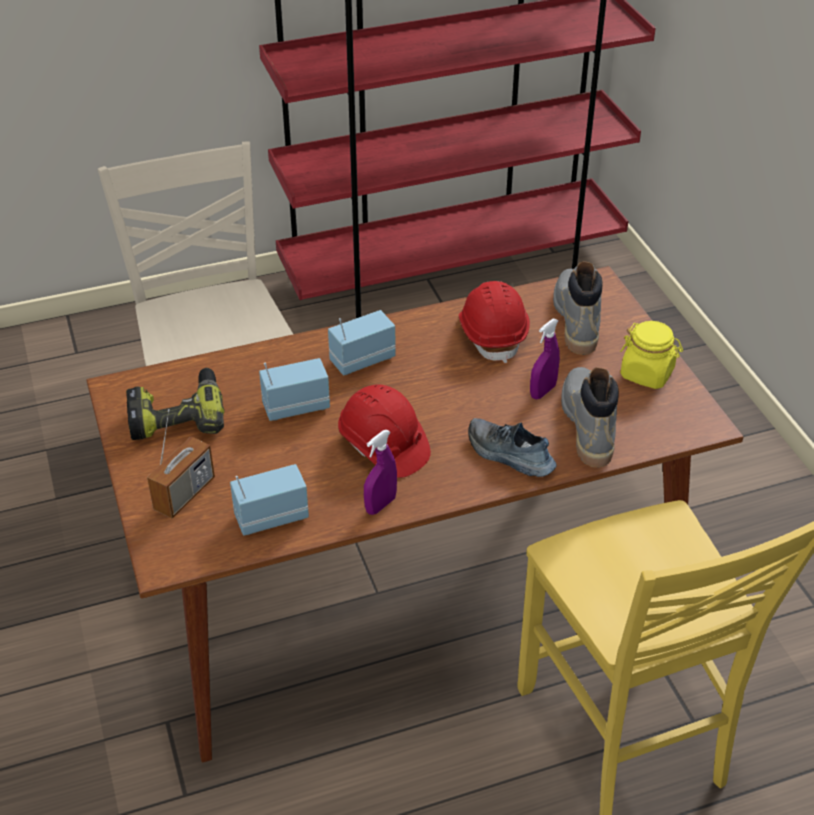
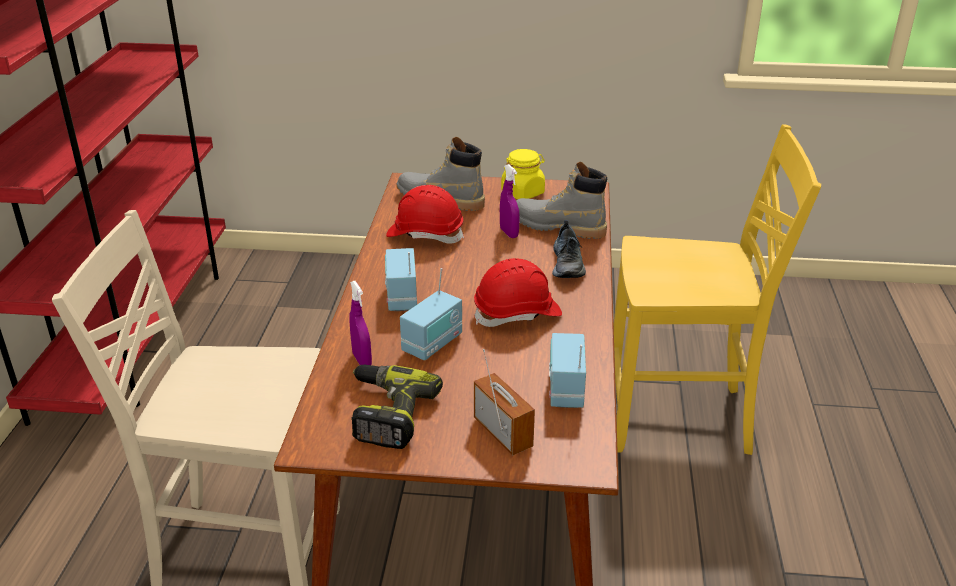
camera: 65 degrees left, 10 degrees down
radio [259,358,330,421] -> radio turned 150 degrees counterclockwise [400,268,462,360]
purple spray bottle [364,430,397,515] -> purple spray bottle moved to [350,281,372,365]
shoe [468,418,557,477] -> shoe turned 60 degrees counterclockwise [552,220,586,278]

